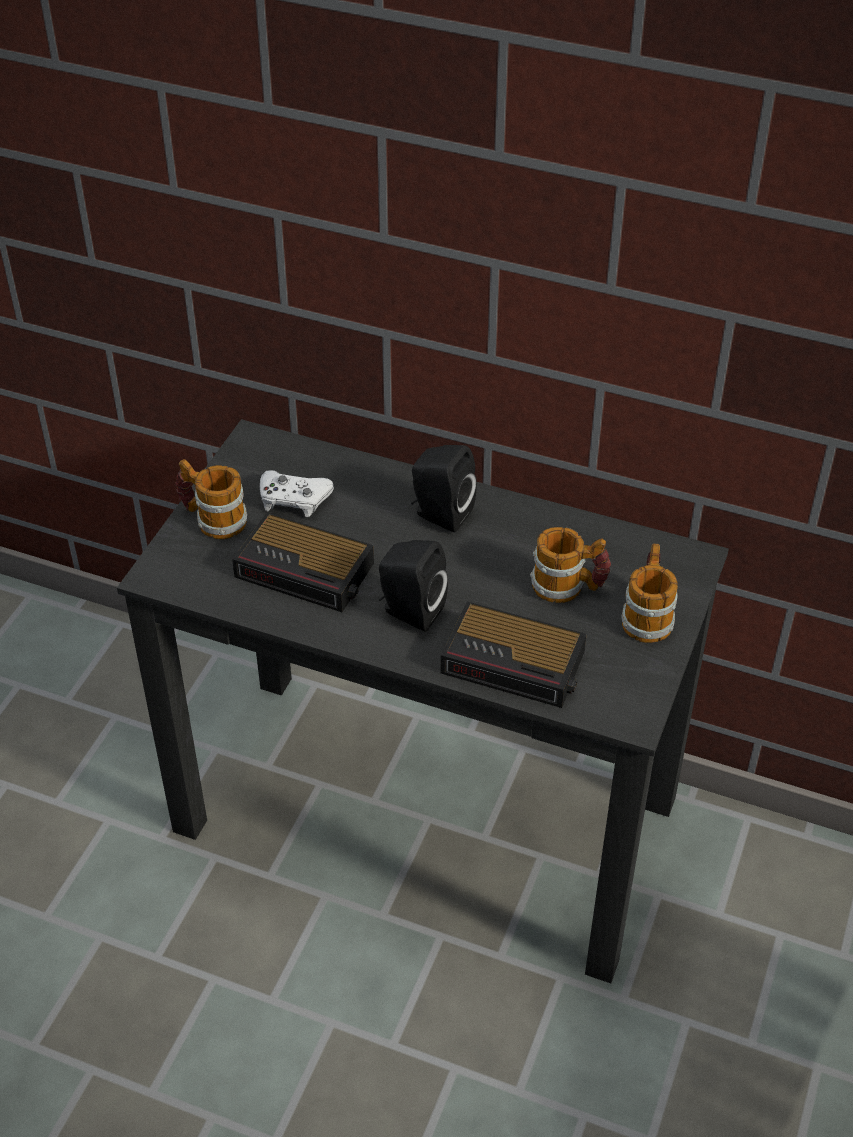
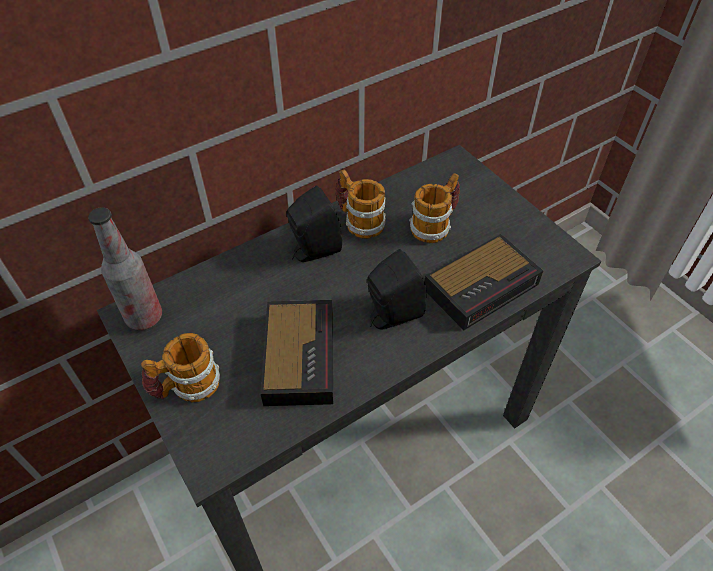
camera: 55 degrees left, 5 degrees up
alarm clock [232,512,374,612] -> alarm clock turned 60 degrees counterclockwise [260,300,333,406]
white game controller [260,470,334,517] -> none
mug [621,543,678,643] -> mug moved to [335,169,386,239]
none -> bottle [88,207,162,330]

